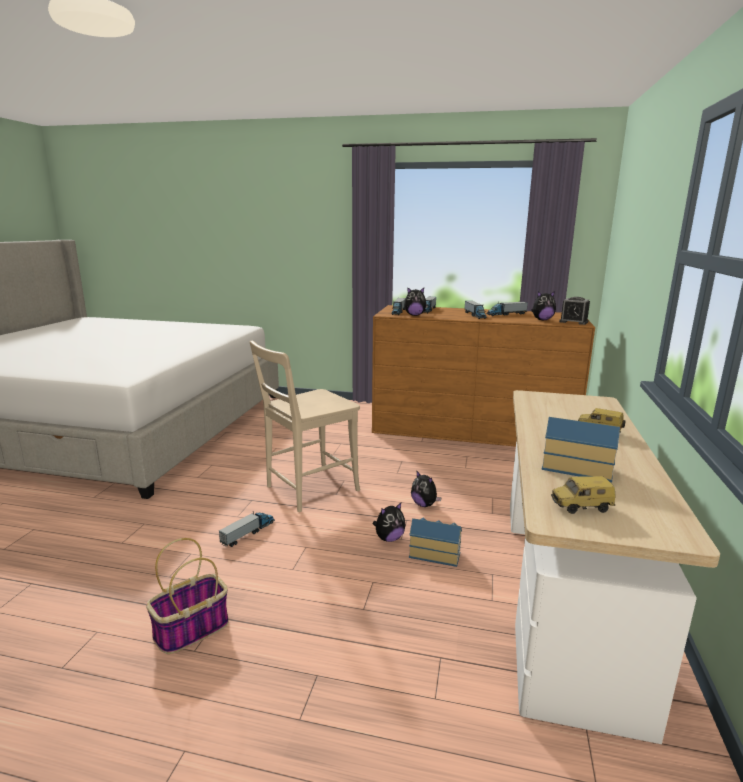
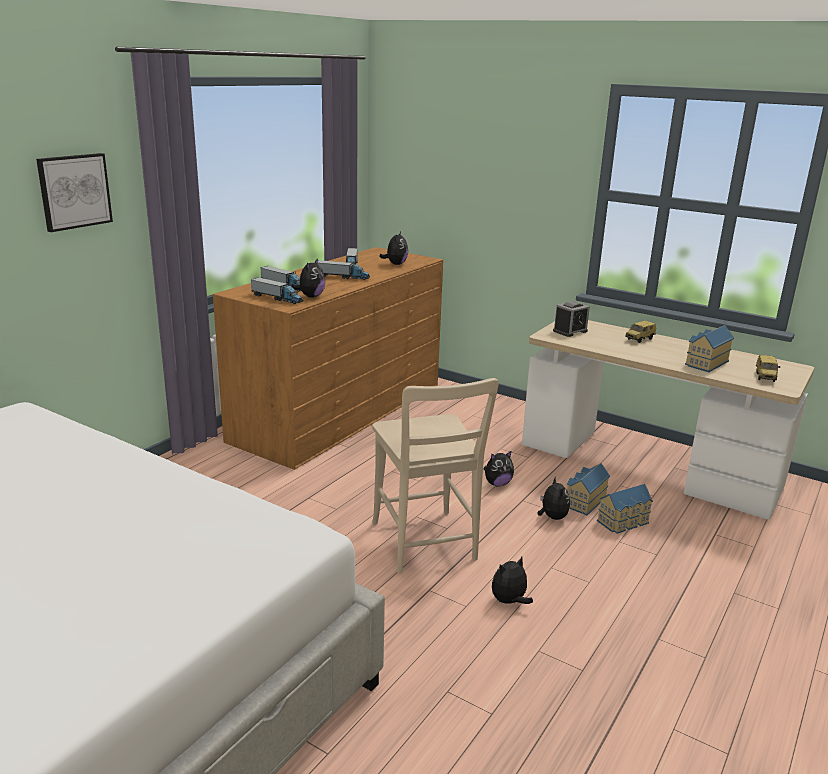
camera: 70 degrees left, 5 degrees up
basket [146,538,229,654] -> none
toy truck [219,511,275,547] -> plush toy [492,557,533,604]
alarm clock [559,297,590,325] -> alarm clock moved to [553,301,590,337]
none -> picture [36,153,113,232]
none -> toy house [597,484,653,534]

